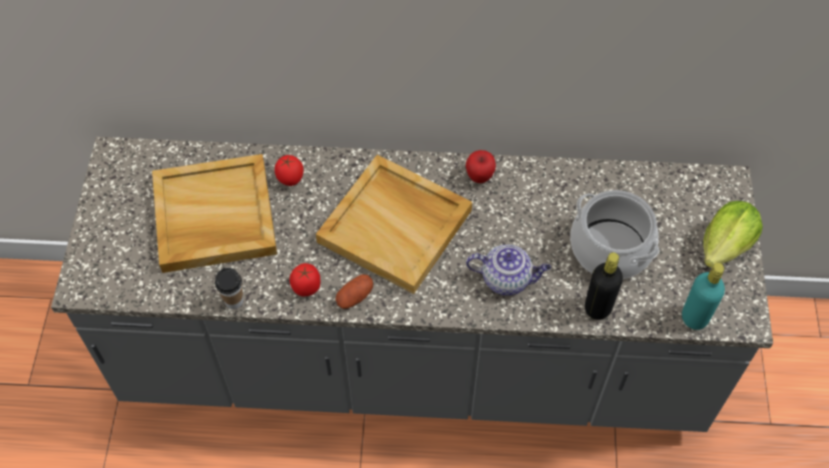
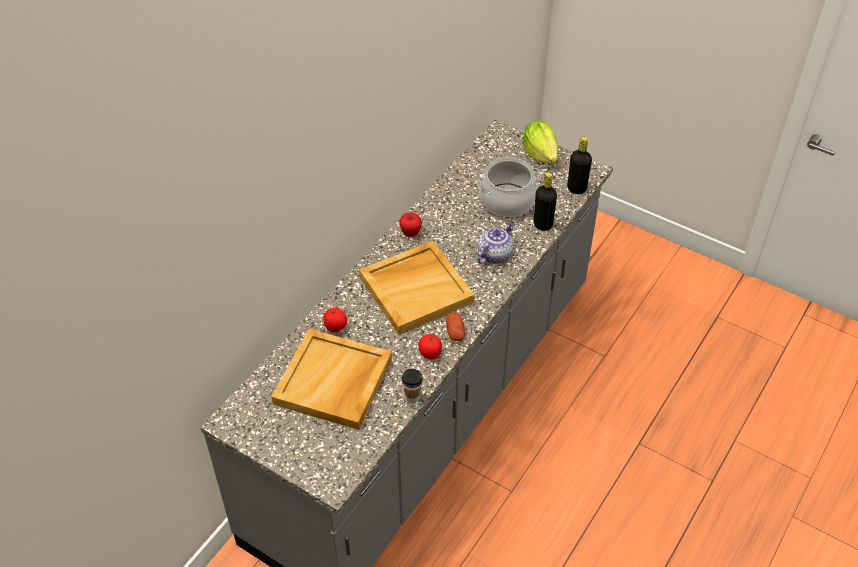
camera: 60 degrees left, 10 degrees down
turquoise bottle [682,263,725,330] -> black bottle [567,136,592,194]

